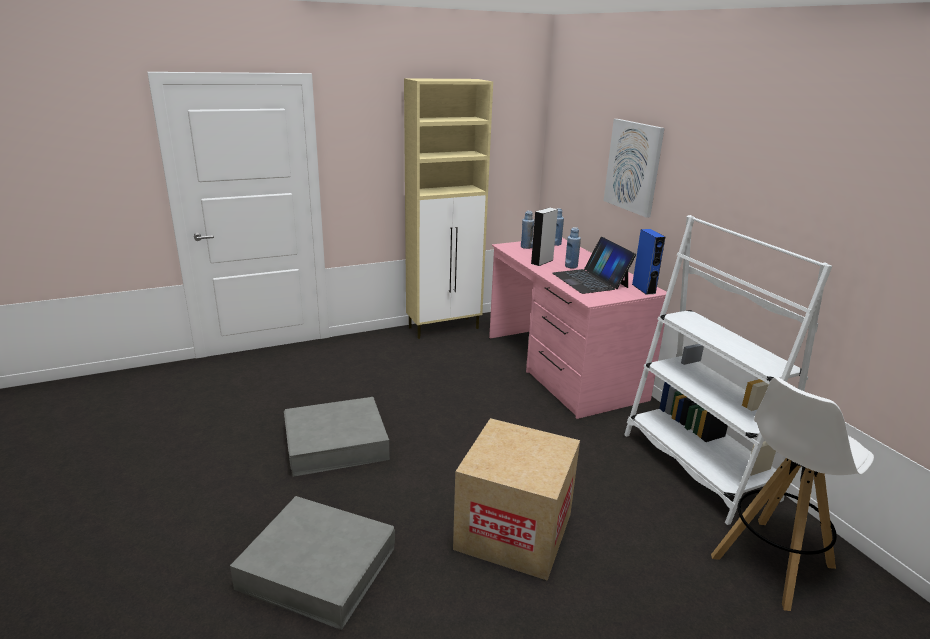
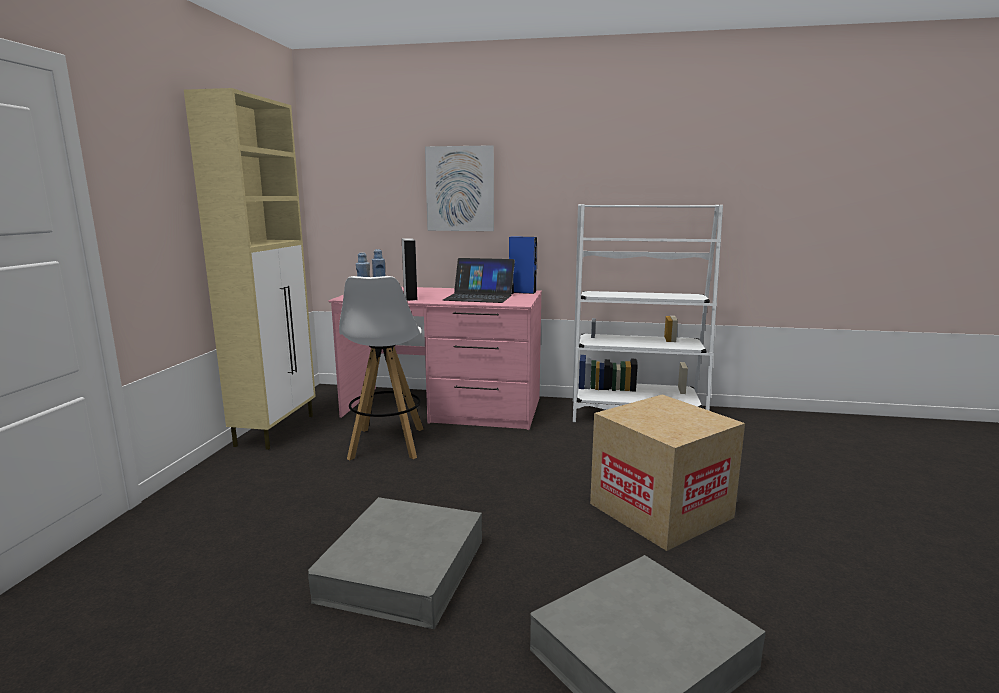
camera: 55 degrees left, 10 degrees down
blue bottle [565,227,581,268] -> none
white stool [711,377,874,611] -> white stool moved to [339,276,423,460]

